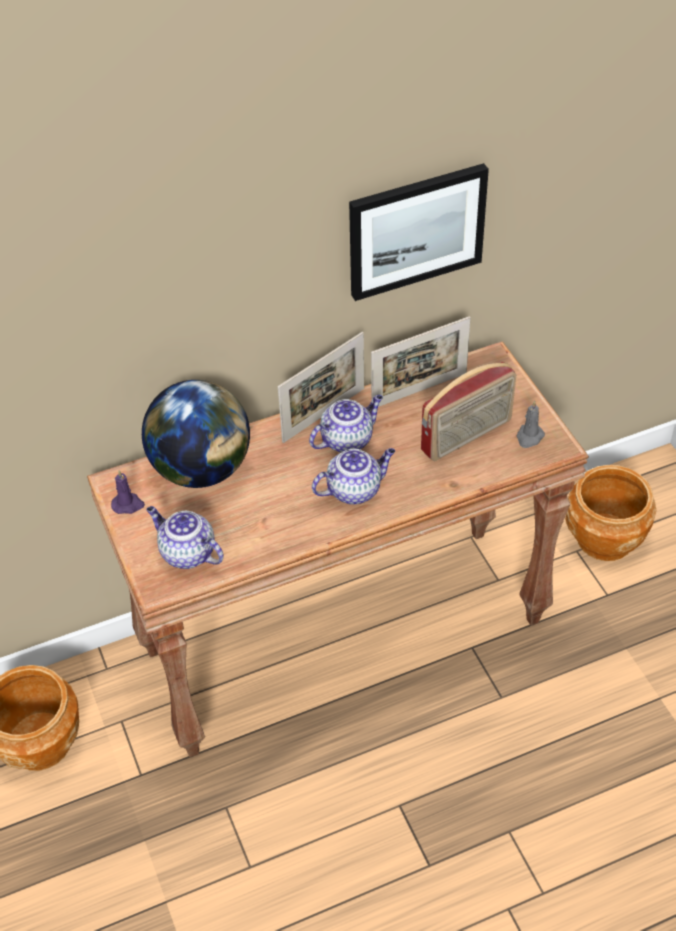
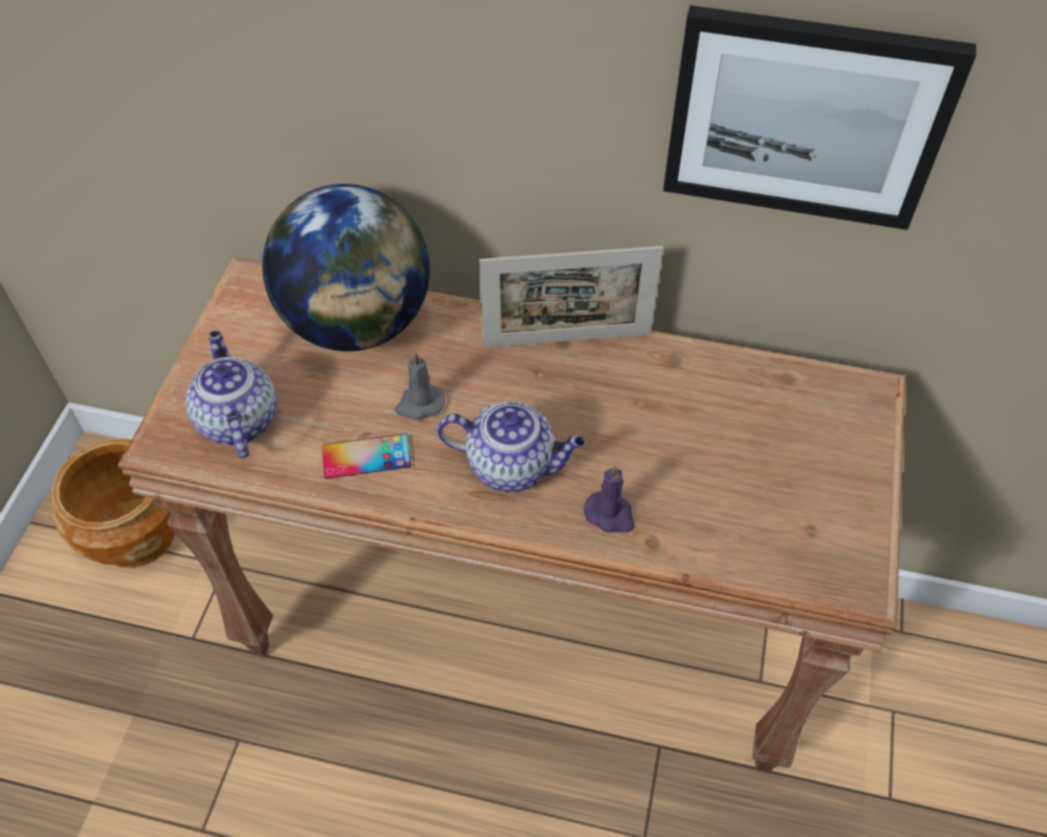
camera: 35 degrees right, 5 degrees up
purple candle [111,470,145,514] -> purple candle moved to [584,464,635,533]
teapot [309,395,383,453] -> none
picture frame [371,316,471,407] -> none
radio [421,362,516,461] -> none
grey candle [516,401,545,448] -> grey candle moved to [395,351,445,420]
brown planter [565,465,656,561] -> none
none -> phone [322,433,411,479]

